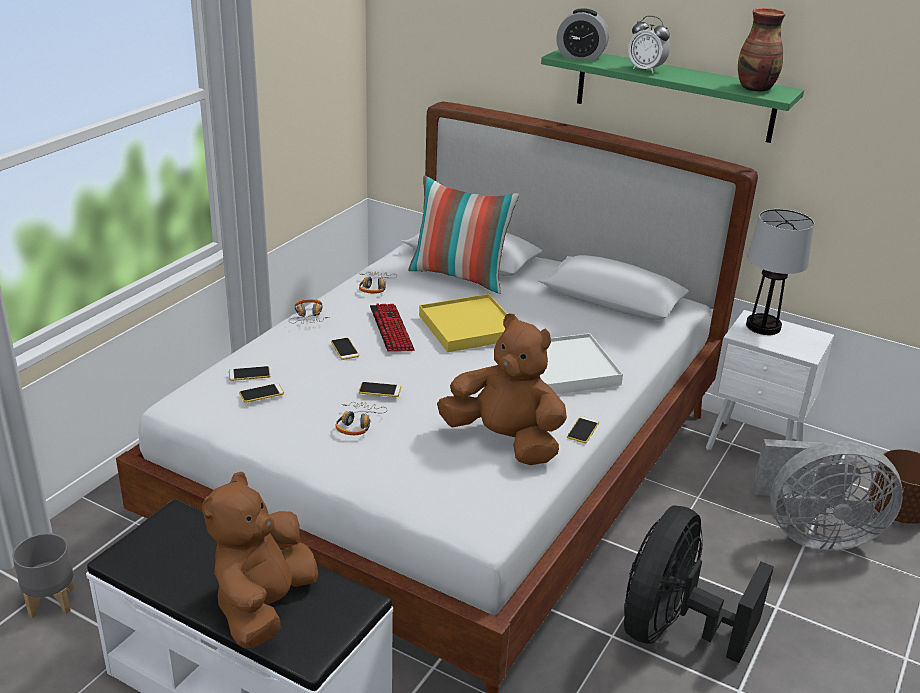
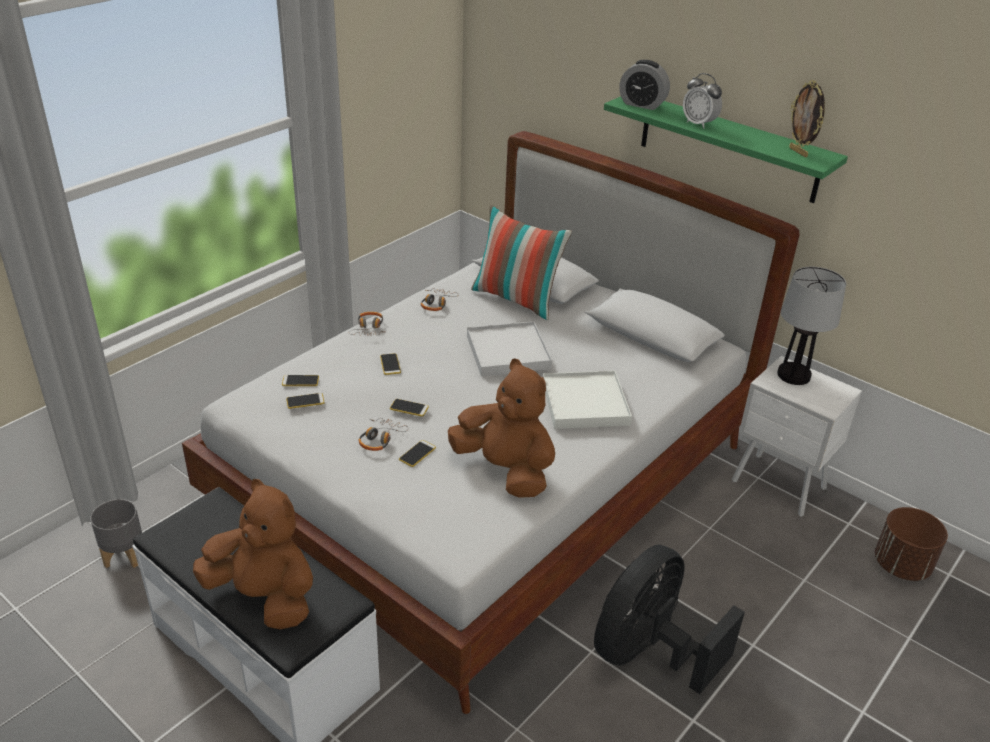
camera: 10 degrees right, 5 degrees up
brown plush toy [202,471,318,648] -> brown plush toy turned 90 degrees clockwise [193,479,313,629]
keyboard [370,304,415,351] -> none
yellow tray [419,294,507,352] -> white tray [467,321,552,376]
phone [567,416,599,443] -> phone moved to [399,440,436,467]
vase [738,8,786,91] -> picture frame [789,80,825,157]
grey fan [752,439,903,551] -> none

